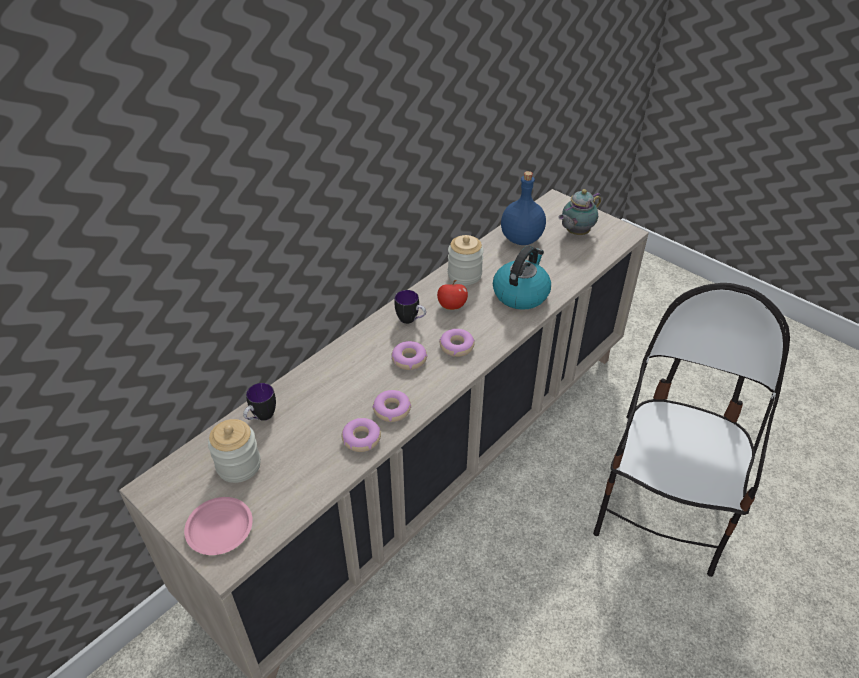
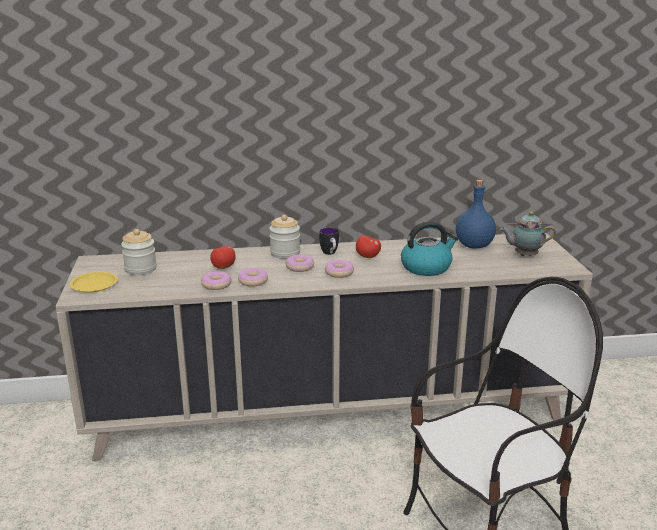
camera: 40 degrees right, 20 degrees down
pink plate [184,497,253,555] -> yellow plate [70,272,118,292]
mug [243,383,276,421] -> none
jar [448,235,484,285] -> jar moved to [269,215,300,259]
none -> apple [210,243,236,269]

